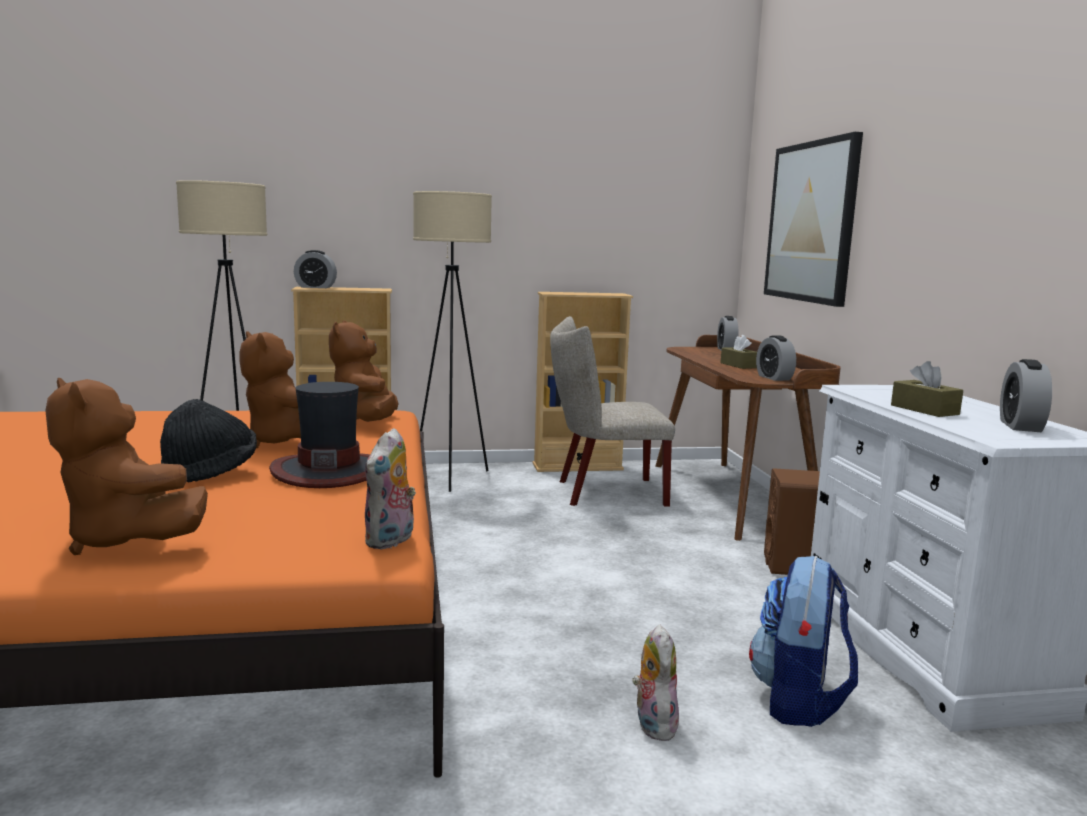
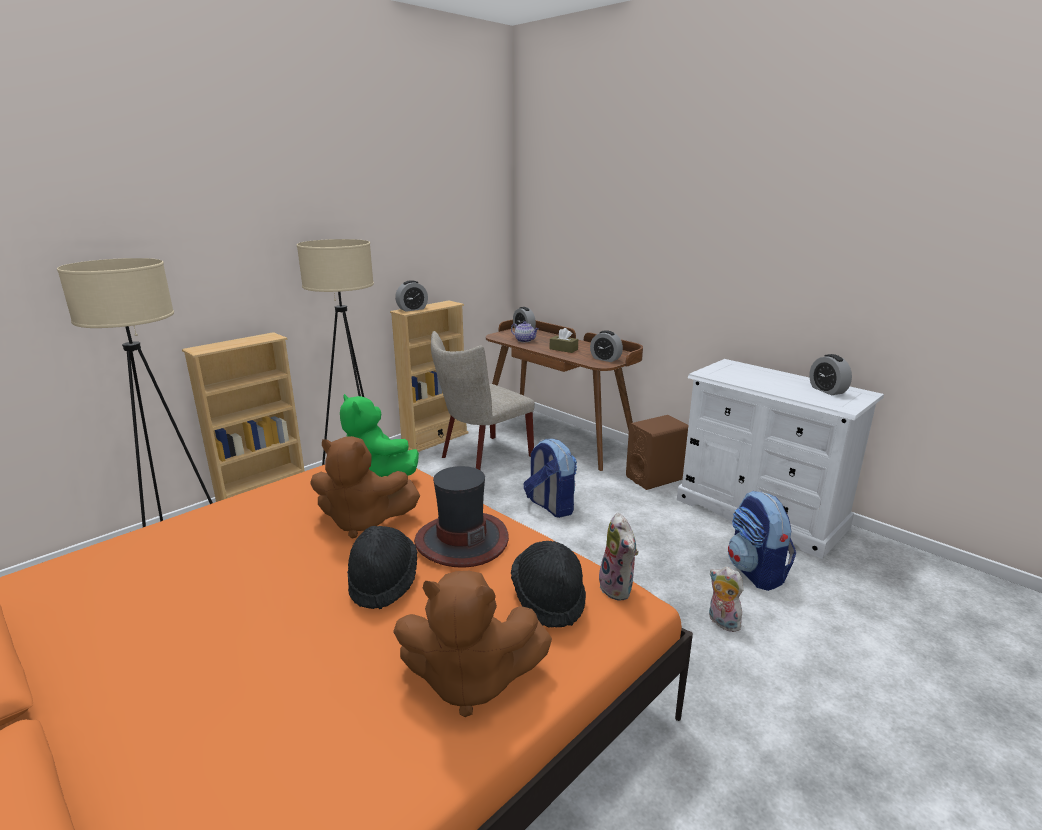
camera: 35 degrees left, 10 degrees up
alarm clock [294,250,337,288] -> alarm clock moved to [395,280,428,312]
brown plush toy [329,321,399,422] -> green plush toy [340,394,419,477]
picture [764,132,863,307] -> none
brown tissue box [891,361,963,417] -> none
none -> teapot [511,321,539,342]
none -> black hat [511,541,586,628]
none -> backpack [524,439,577,518]

